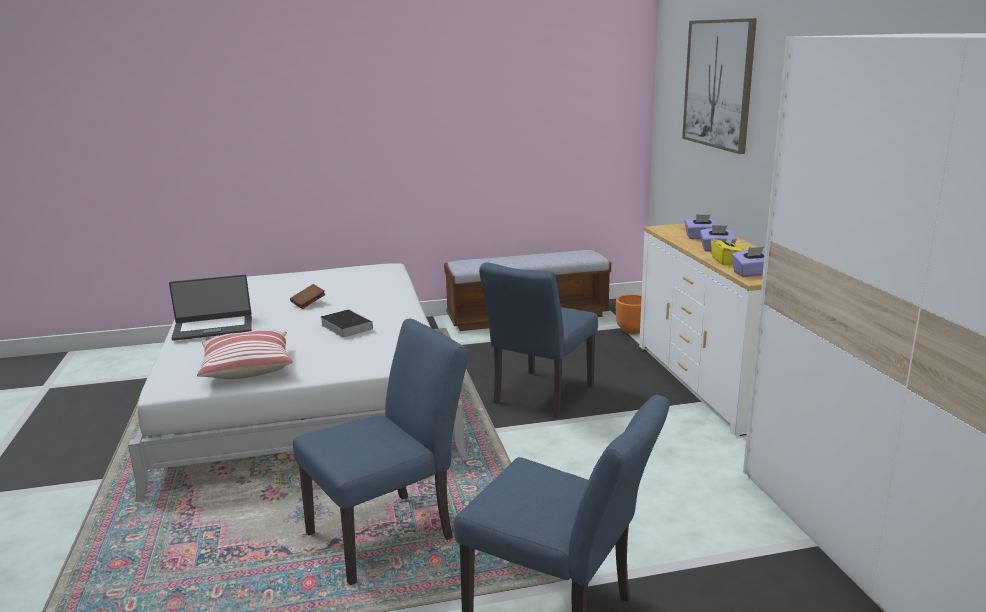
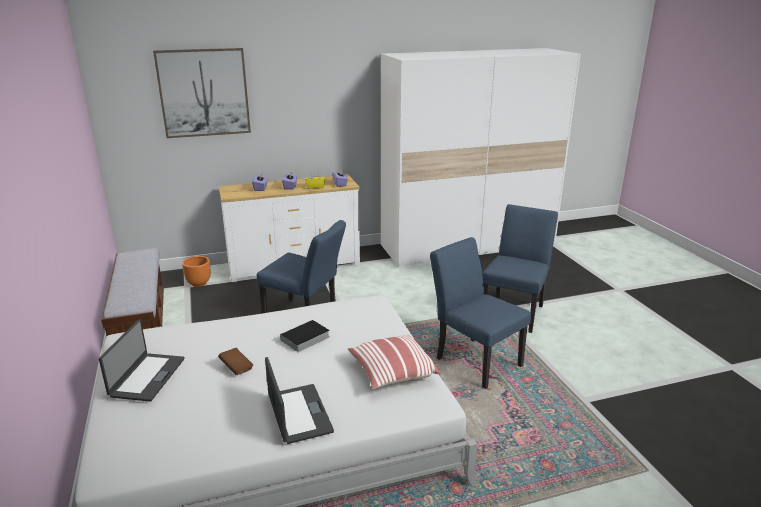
camera: 95 degrees left, 5 degrees up
none -> laptop [99,319,185,402]

